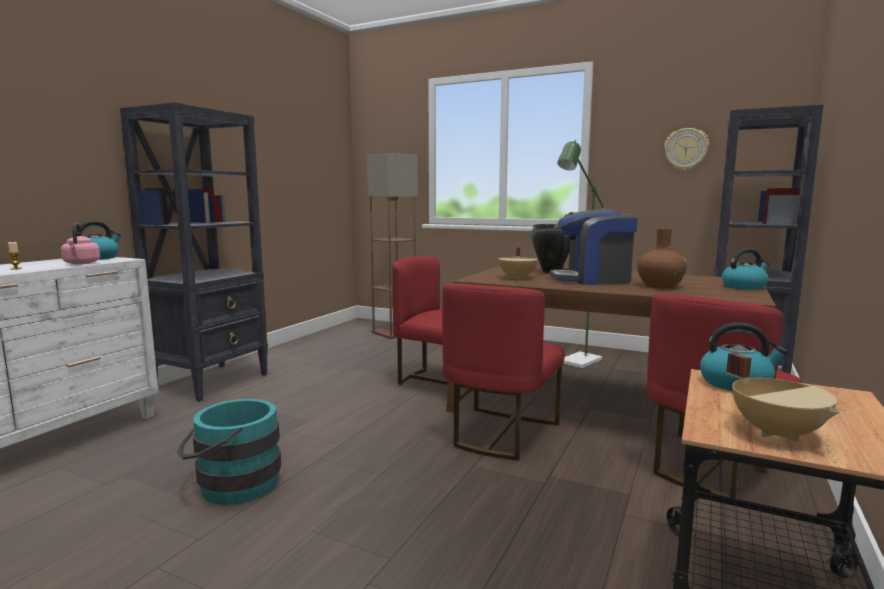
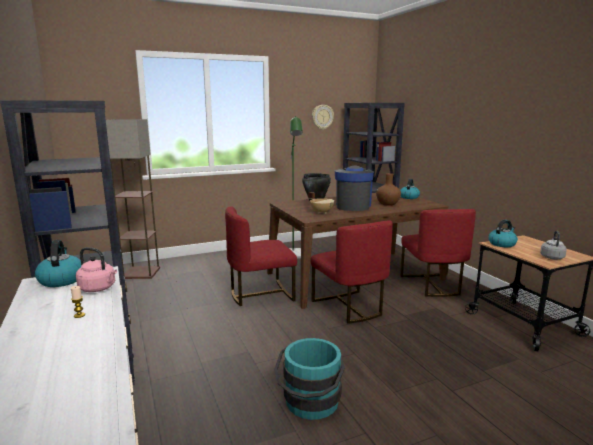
camera: 50 degrees left, 5 degrees up
coffee machine [550,210,638,285] -> coffee machine turned 150 degrees clockwise [335,165,374,211]
beige cooking pot [726,353,840,442] -> grey kettle [540,231,567,259]

